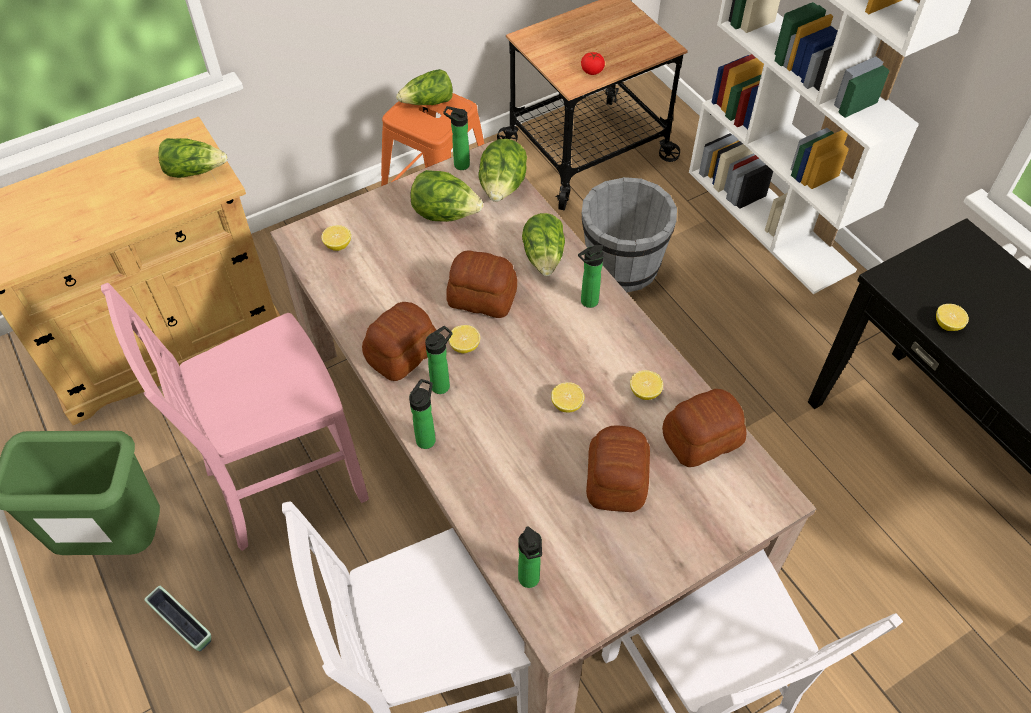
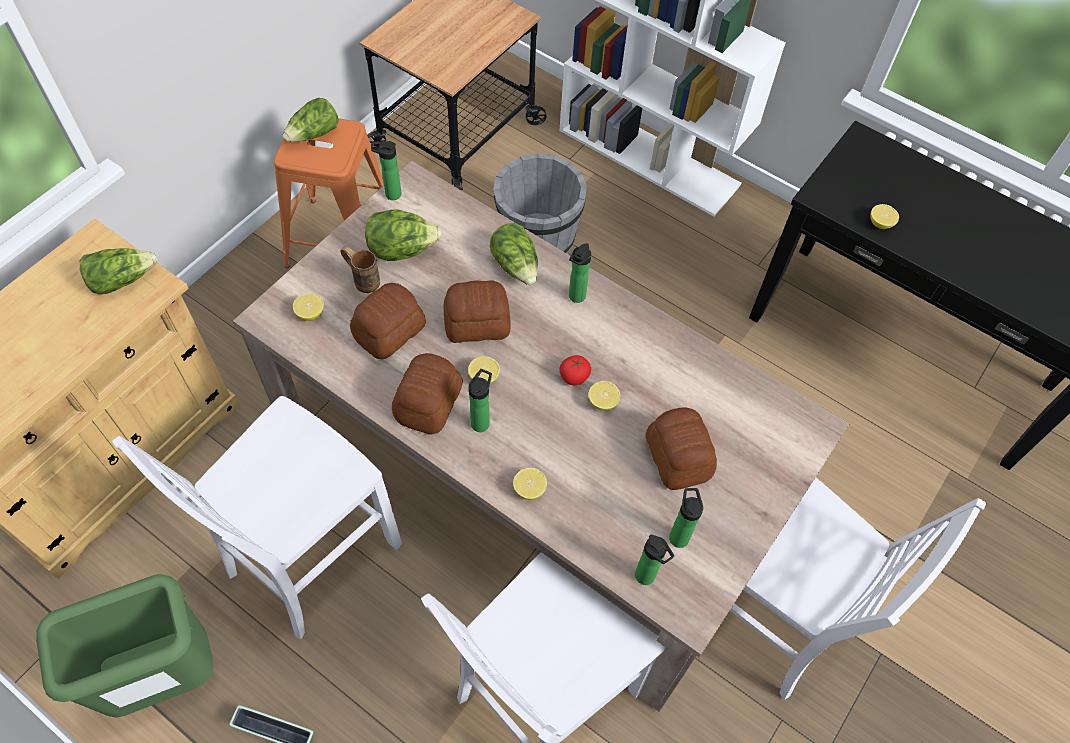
camera: 25 degrees left, 5 degrees up
pink chair [101,283,369,551] -> white chair [112,396,402,639]
bottle [409,379,436,449] -> bottle moved to [669,488,703,548]
lettuce [478,139,527,202] -> none
tomato [581,52,605,75] -> tomato moved to [560,355,591,385]
lemon [630,370,663,400] -> lemon moved to [513,468,547,500]
bread [662,389,747,467] -> bread moved to [350,283,426,359]
none -> brown mug [340,246,380,293]

